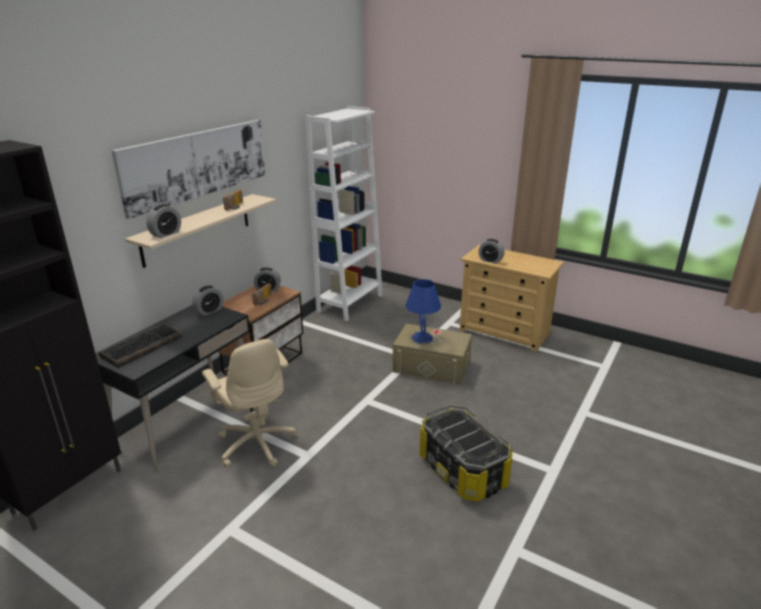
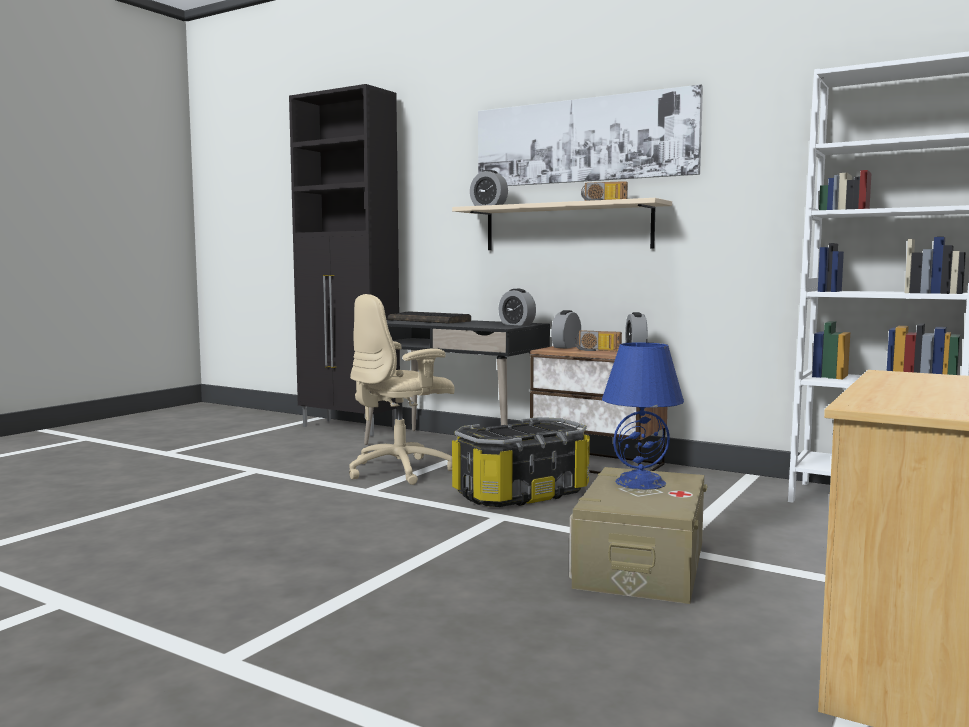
camera: 90 degrees right, 20 degrees down
storage box [419,404,513,502] -> storage box moved to [452,417,590,507]
alarm clock [479,239,505,264] -> alarm clock moved to [551,310,581,349]

